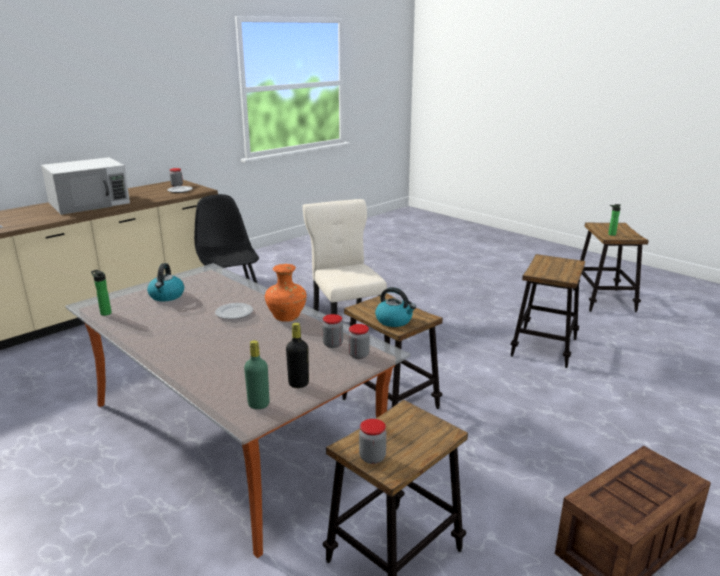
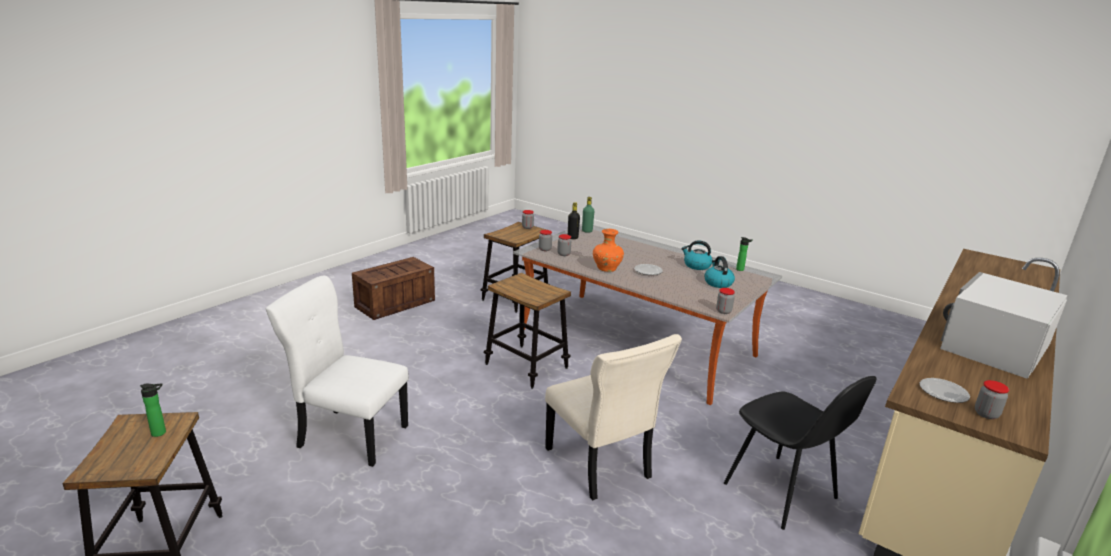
camera: 170 degrees right, 0 degrees up
kettle [375,287,416,327] -> kettle moved to [682,240,713,270]
stool [510,254,585,368] -> white chair [266,276,409,467]
none -> jar [716,288,735,314]

